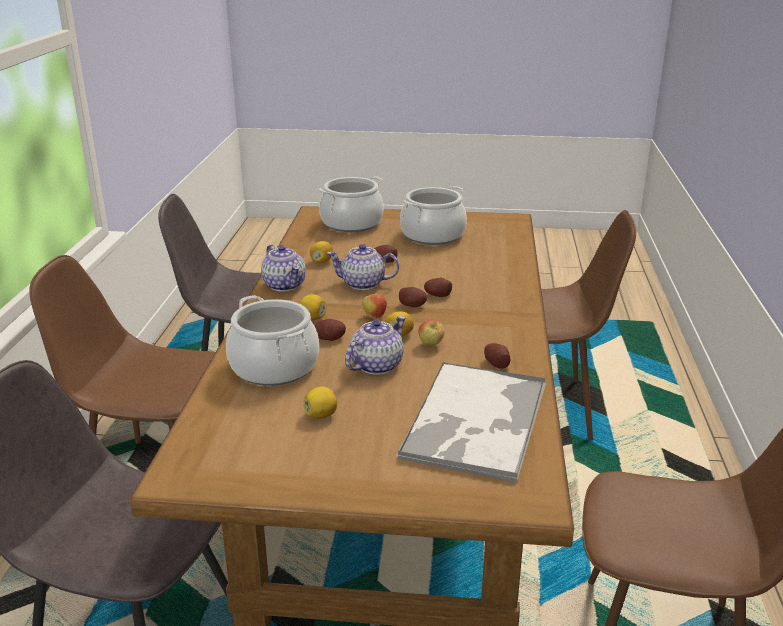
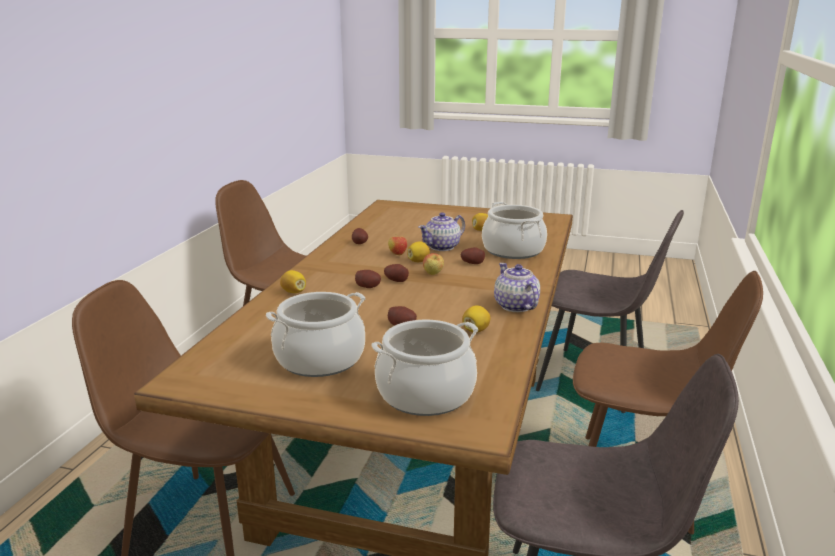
camera: 170 degrees left, 5 degrees down
lemon [299,294,327,320] -> lemon moved to [280,270,306,293]
teapot [326,244,399,290] -> none
tray [396,362,546,483] -> none

